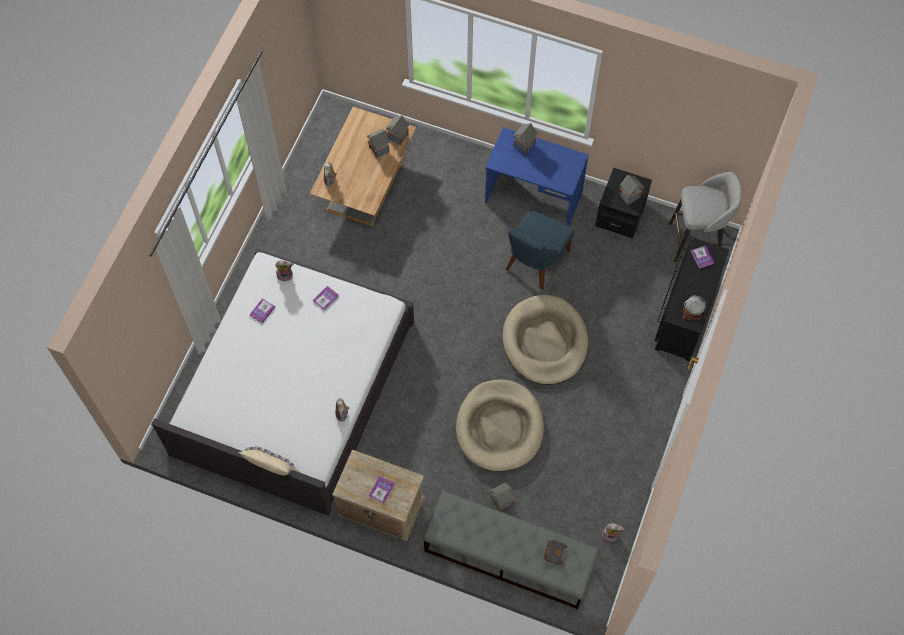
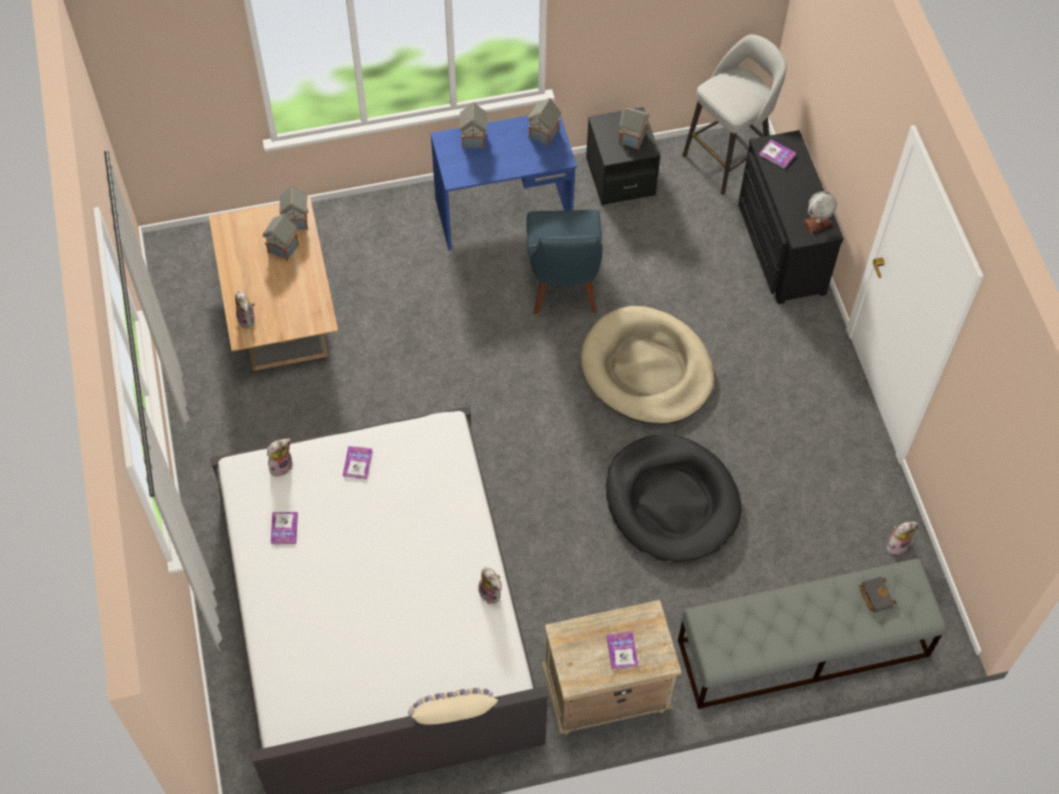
camera: 35 degrees left, 5 degrees down
beige dog bed [456,379,544,471] -> black dog bed [606,434,741,563]
toy house [490,483,515,511] -> toy house moved to [527,98,561,146]

